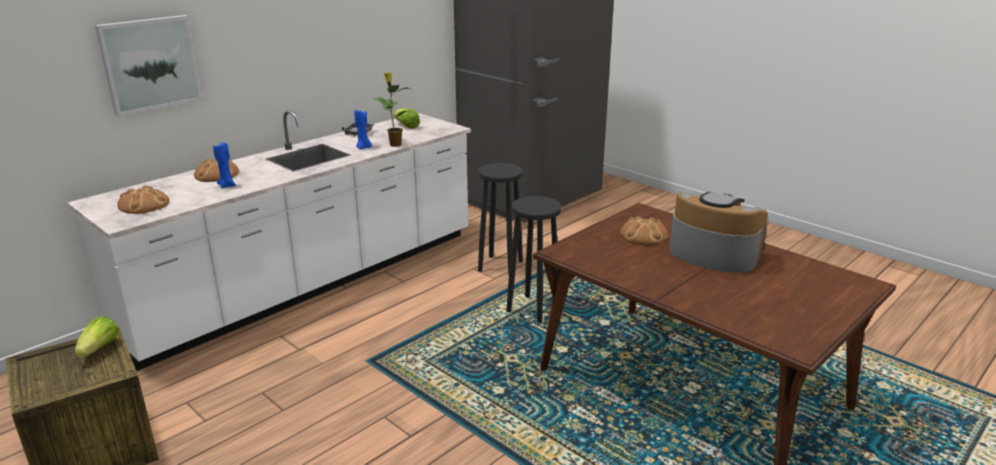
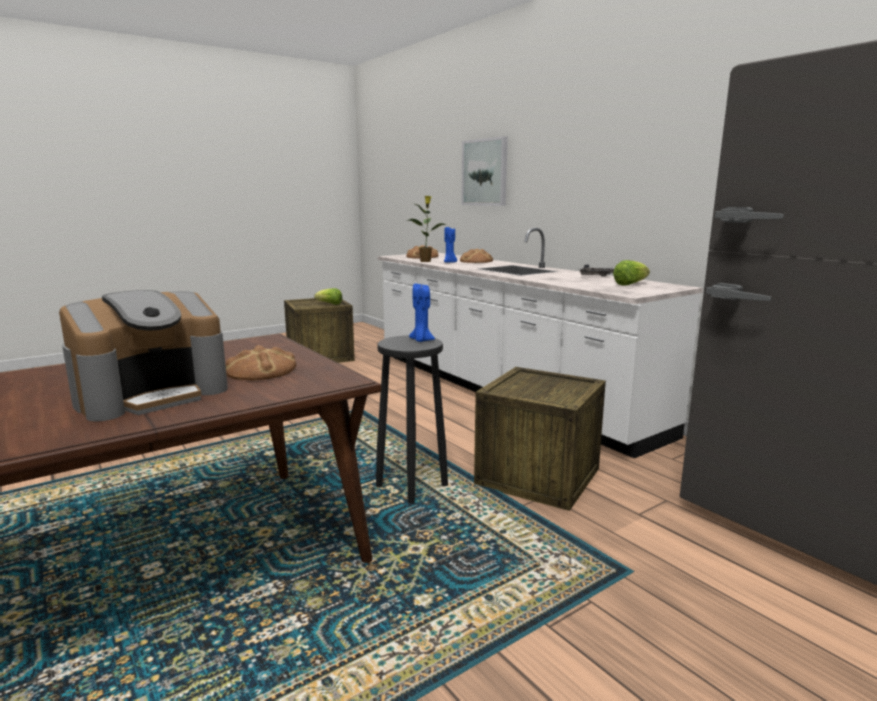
camera: 100 degrees right, 10 degrees down
blue candle [354,110,372,150] -> blue candle moved to [409,282,435,342]
potted plant [374,72,410,147] -> potted plant moved to [407,196,447,262]
black stool [478,163,523,276] -> crate [474,367,606,511]

